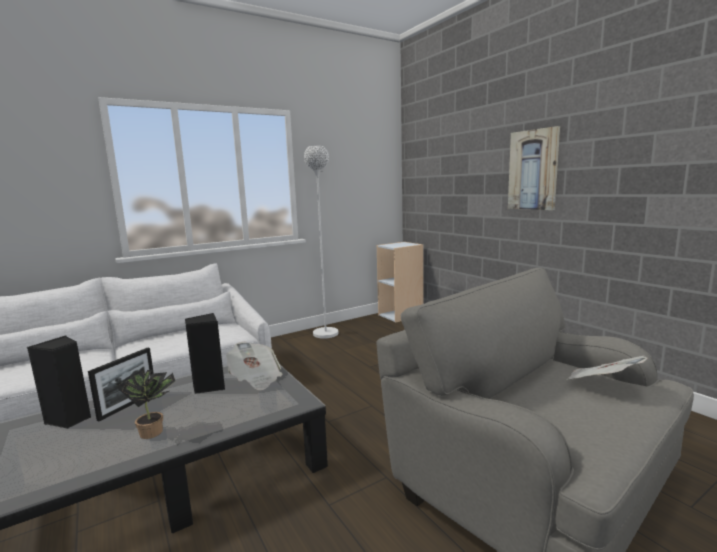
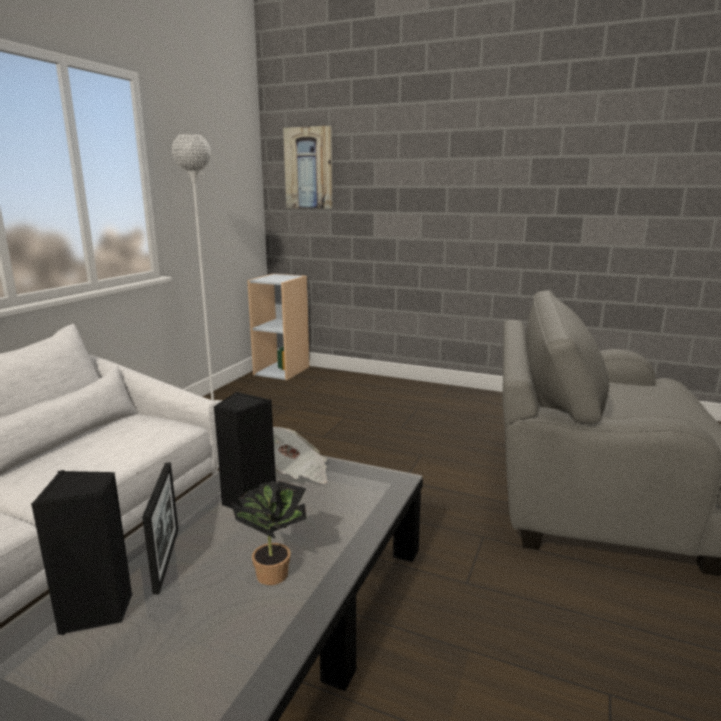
camera: 35 degrees left, 5 degrees up
picture [508,126,560,210] -> picture moved to [283,126,333,209]
newspaper [566,356,647,380] -> none

